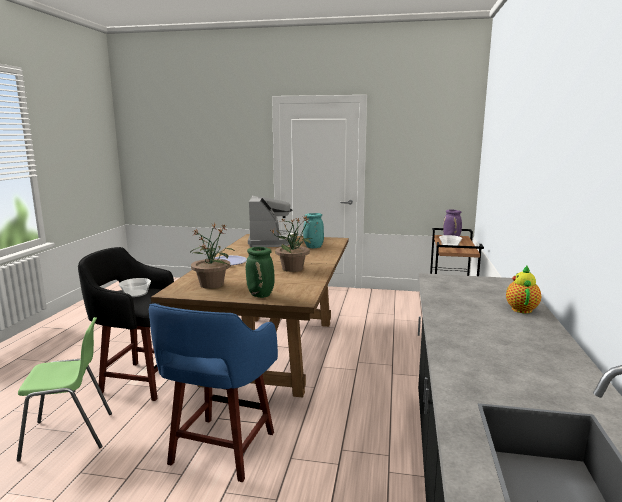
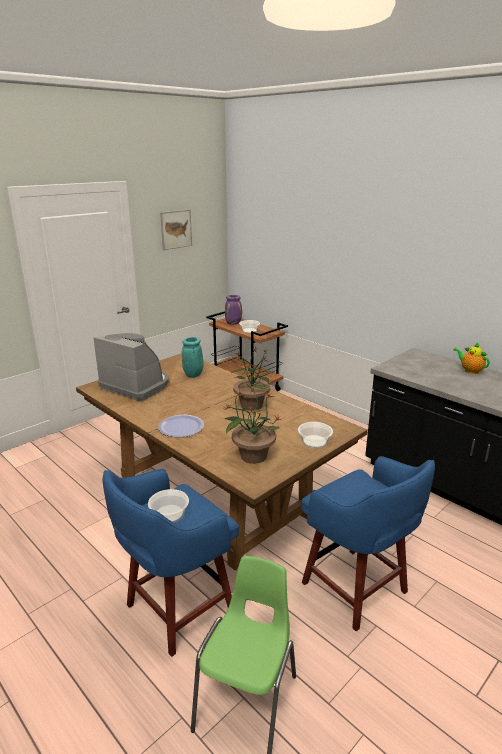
camera: 55 degrees left, 10 degrees up
black stool [78,247,174,401] -> blue stool [103,469,239,657]
green vase [245,247,275,298] -> bowl [298,422,333,448]
none -> picture [160,209,192,250]

